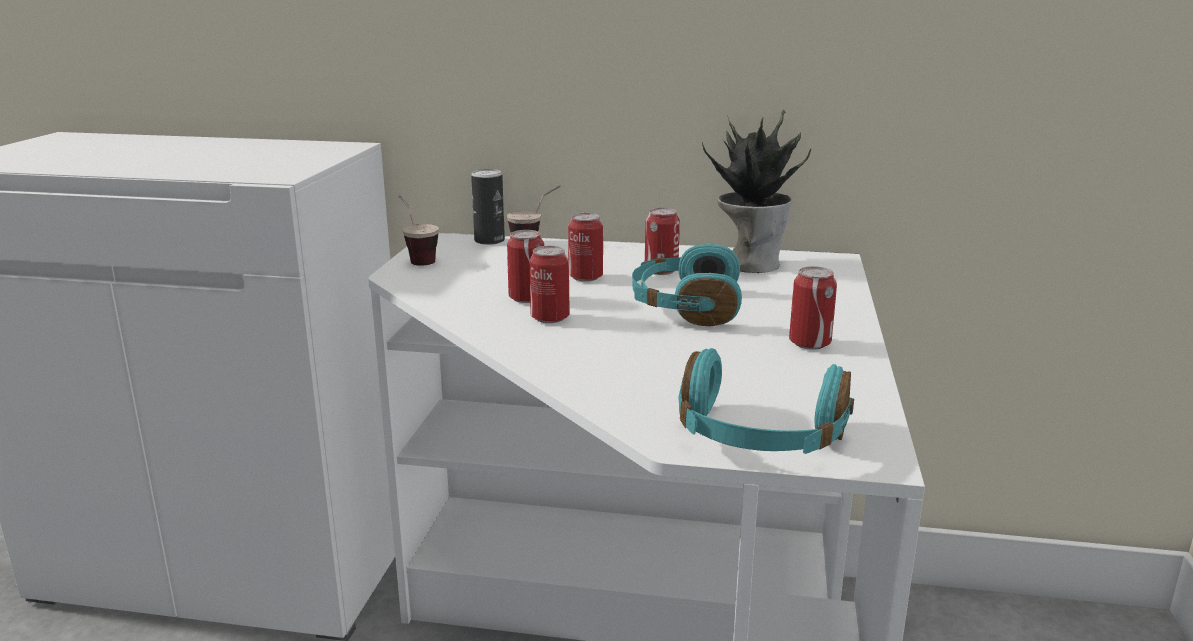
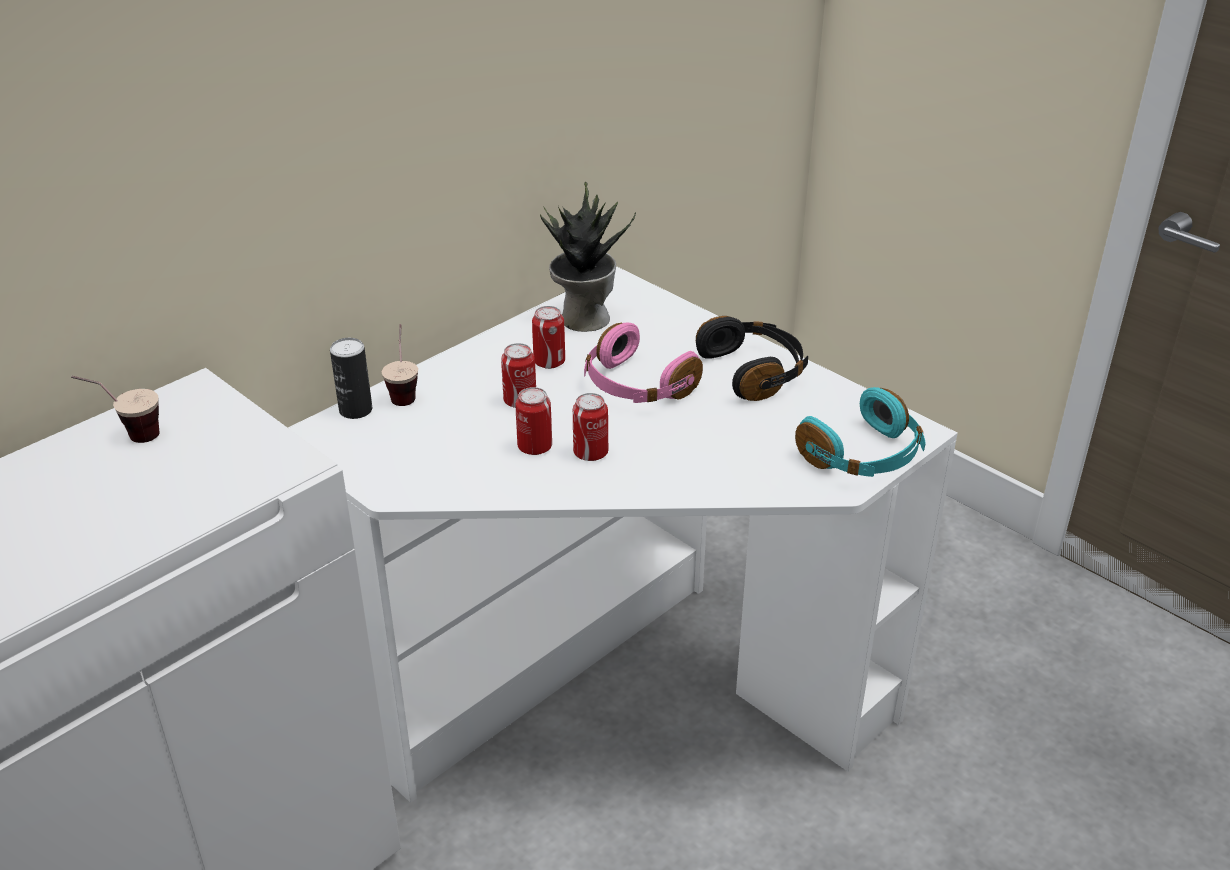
camera: 55 degrees left, 15 degrees up
cup [398,195,439,266] -> cup moved to [71,376,159,443]
turquoise headphones [632,244,742,326] -> pink headphones [584,322,703,403]
can [789,266,837,350] -> black headphones [696,316,808,401]

